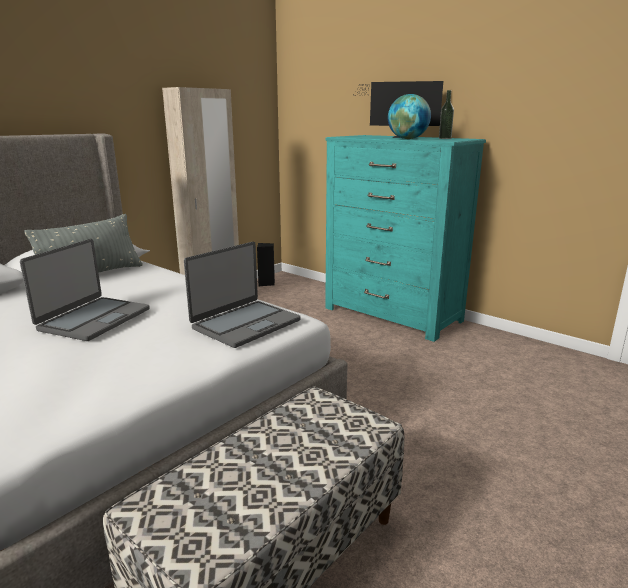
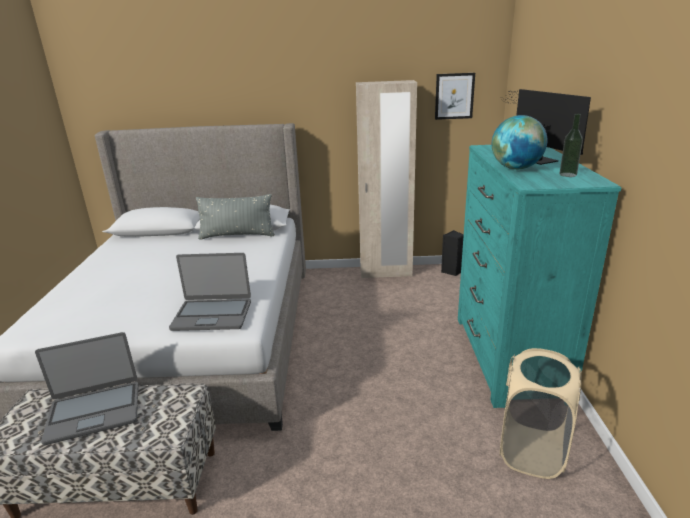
camera: 50 degrees right, 5 degrees up
laptop [20,239,150,341] -> laptop moved to [35,332,139,445]
none -> picture [435,73,475,120]
none -> beige laundry basket [499,348,582,479]

